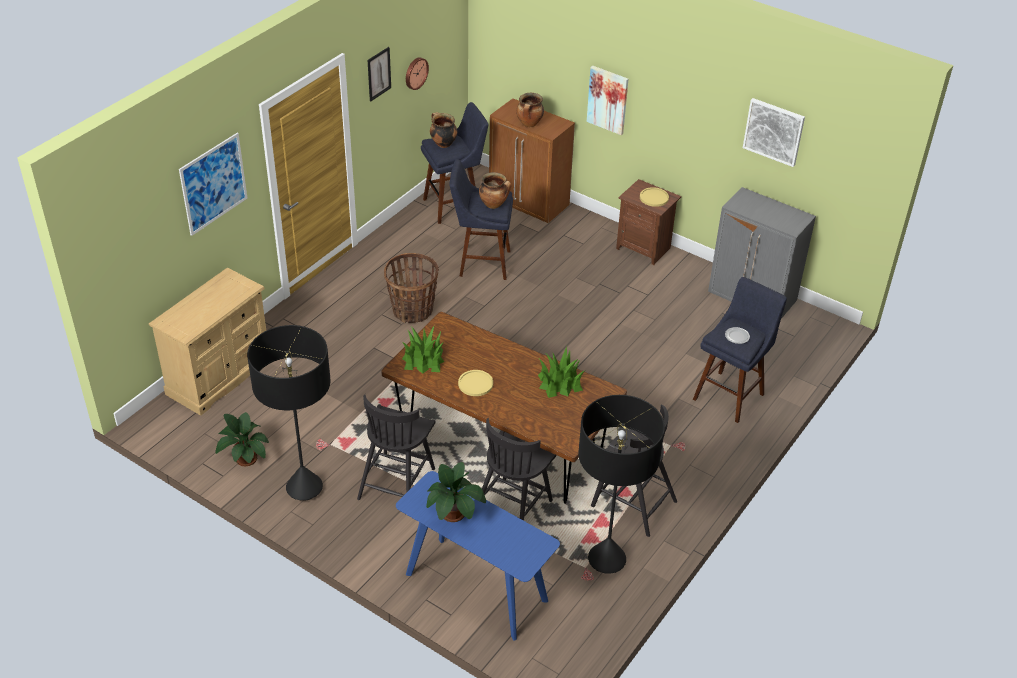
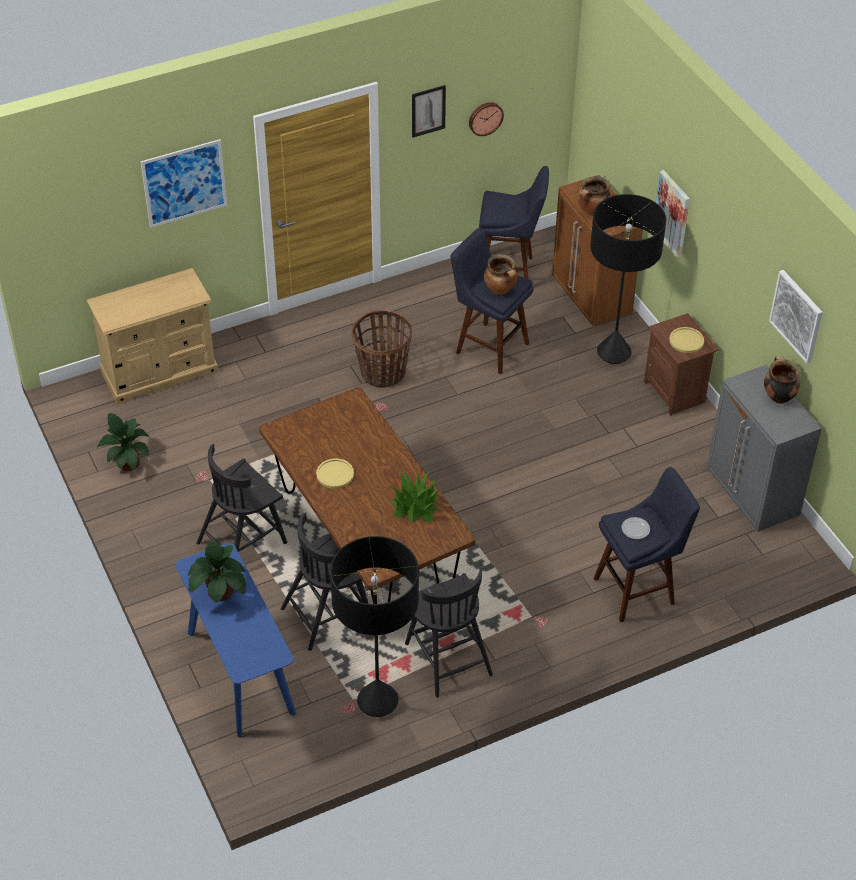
camera: 30 degrees right, 5 degrees up
black floor lamp [247,325,330,501] -> black floor lamp moved to [590,194,666,364]
potted plant [402,326,444,374] -> none
cooking pot [430,112,457,148] -> cooking pot moved to [764,356,800,404]

